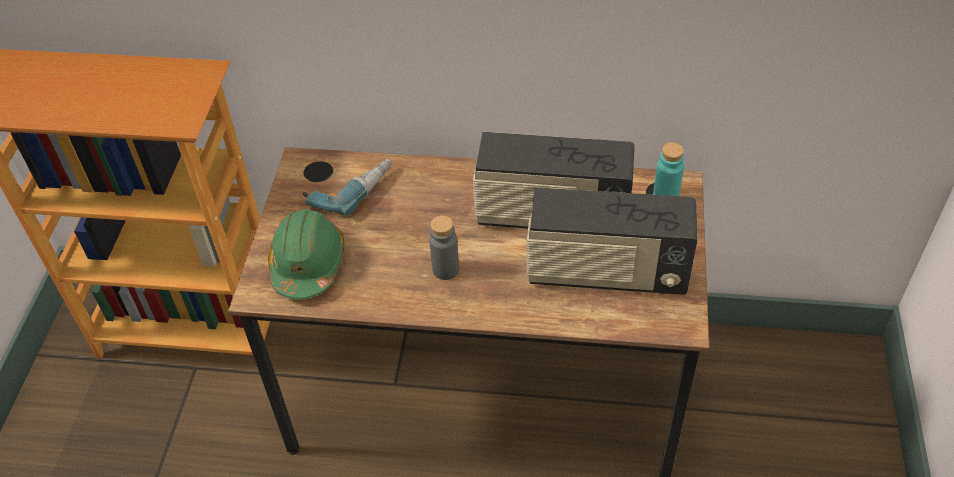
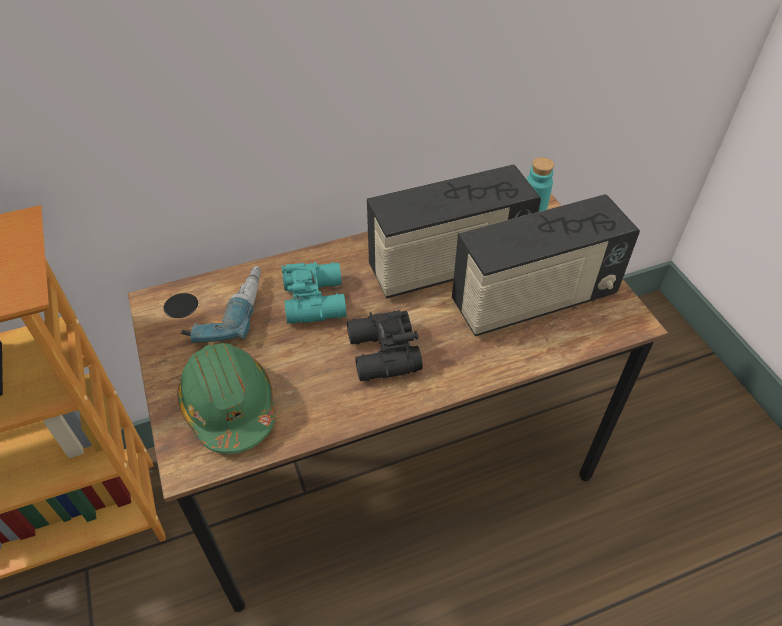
camera: 30 degrees left, 0 degrees up
grey bottle [429,215,459,280] -> black binoculars [347,310,423,381]
none -> turquoise binoculars [282,262,347,324]

